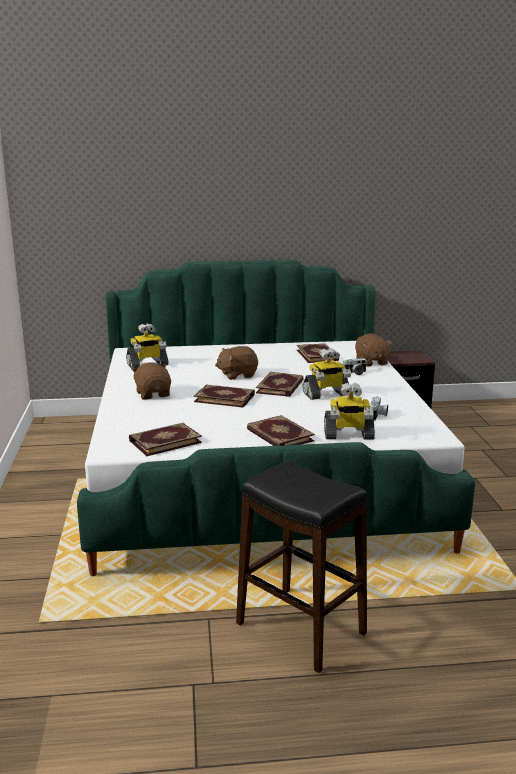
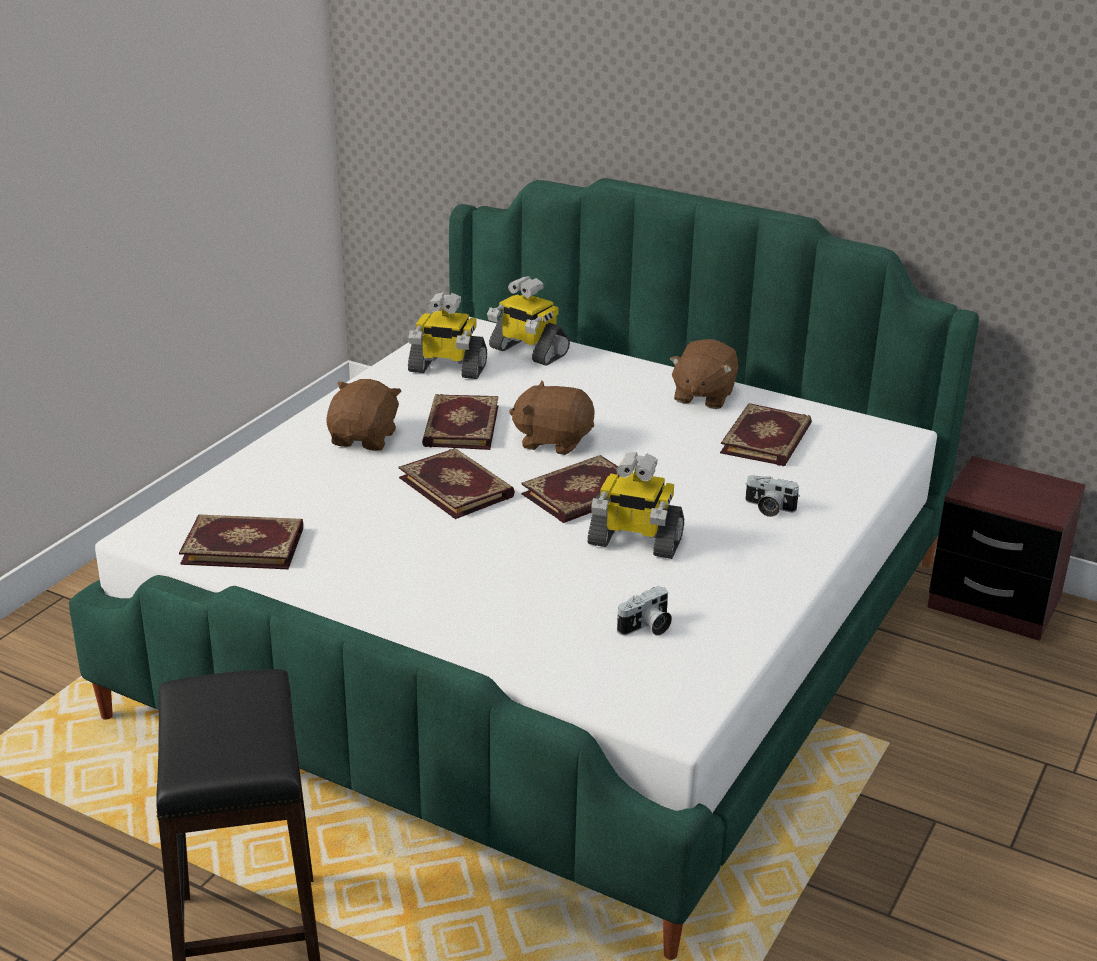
camera: 35 degrees right, 10 degrees up
book [247,415,315,446] -> book moved to [422,394,498,450]
toy robot [324,383,375,439] -> toy robot moved to [487,276,570,366]
brown plush toy [355,333,392,367] -> brown plush toy moved to [670,339,739,409]

